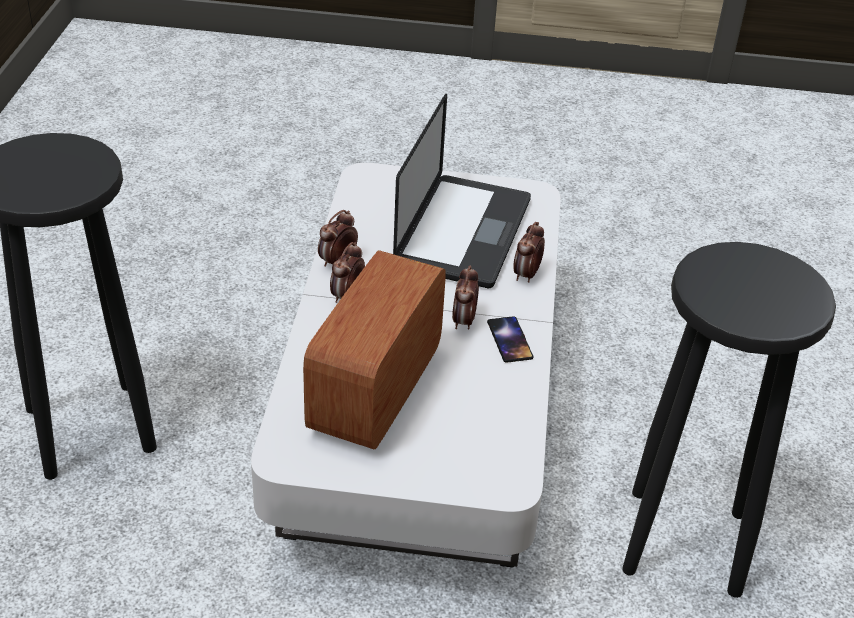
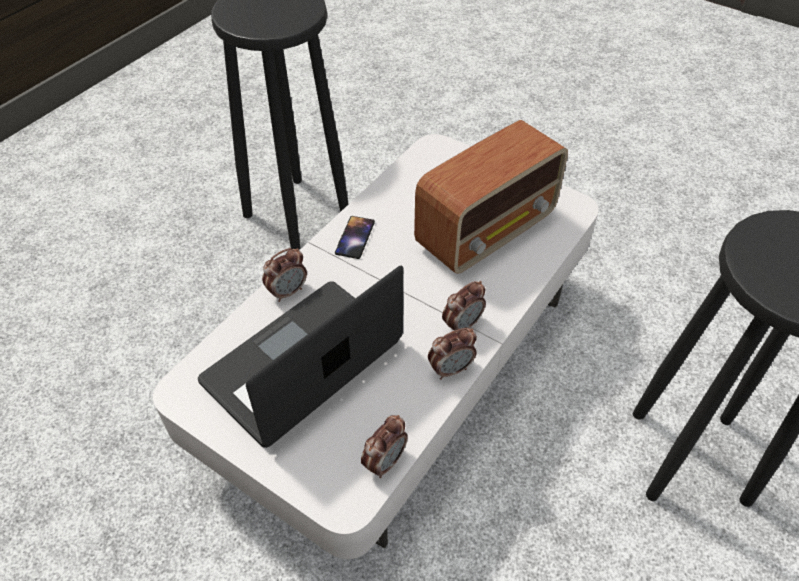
camera: 150 degrees left, 10 degrees up
alarm clock [452,265,479,329] -> alarm clock moved to [361,415,408,478]

